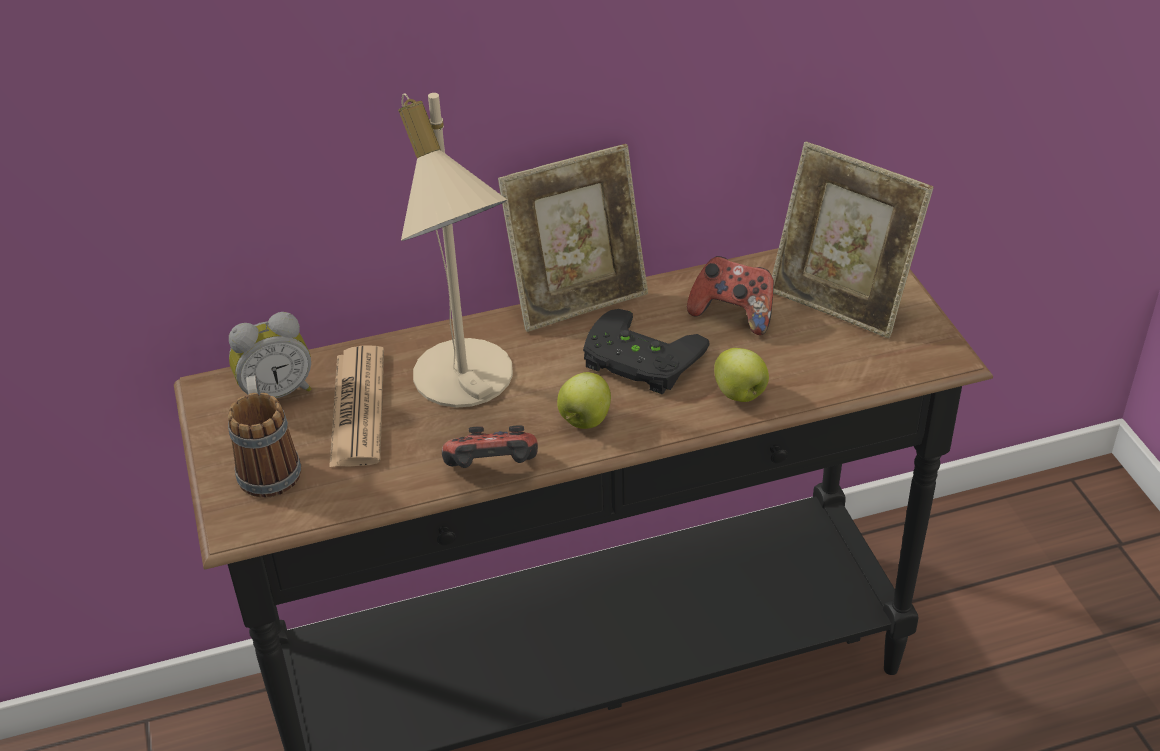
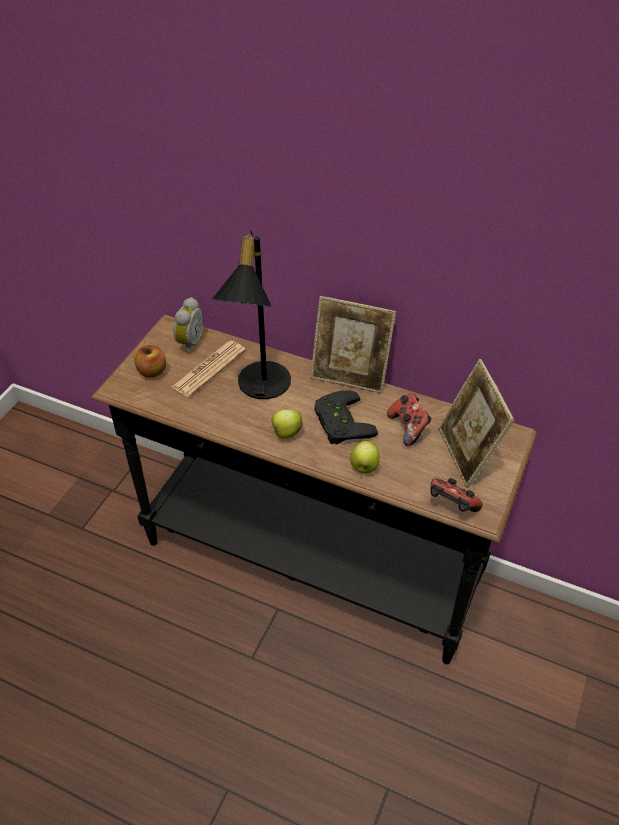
camera: 40 degrees right, 5 degrees up
mug [228,375,301,498] -> apple [134,345,166,378]
alarm clock [229,312,311,398] -> alarm clock turned 90 degrees counterclockwise [174,297,204,354]
beige table lamp [398,93,513,408] -> black table lamp [212,231,291,399]
game controller [442,425,538,468] -> game controller moved to [430,478,482,512]

